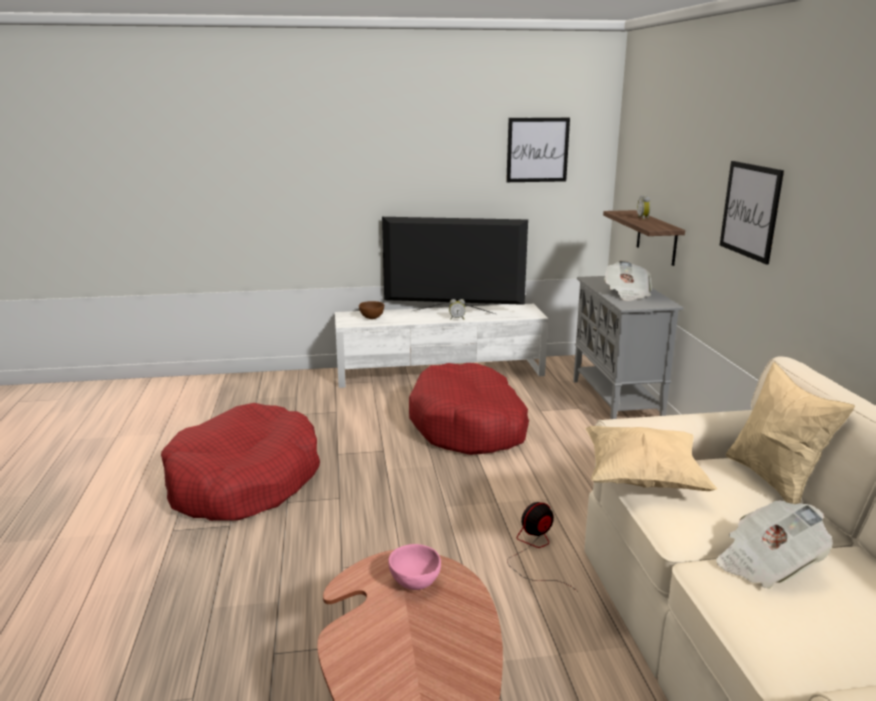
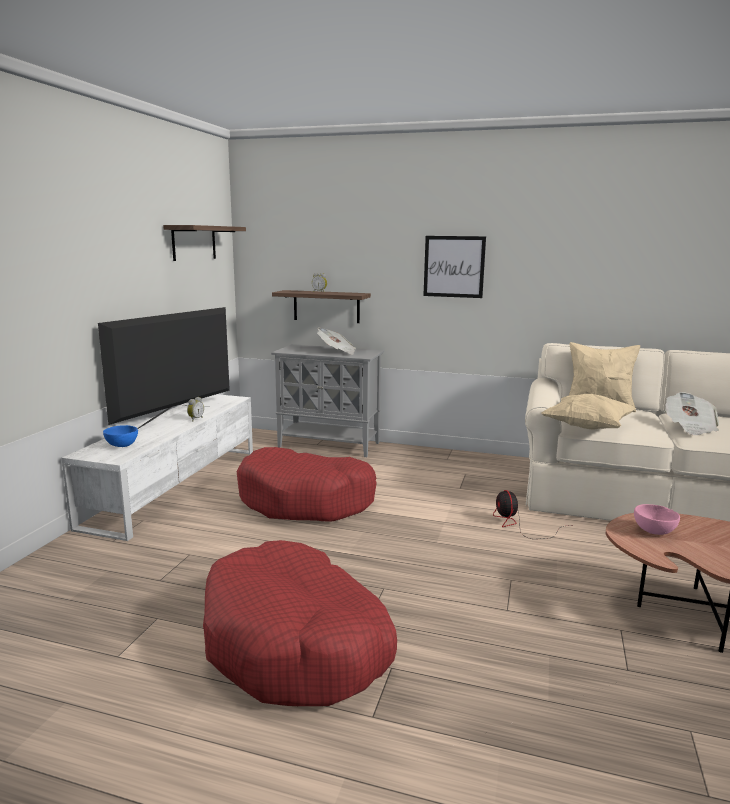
camera: 65 degrees left, 5 degrees down
brown bowl [359,301,384,319] -> blue bowl [103,425,138,447]
picture [506,118,570,182] -> shelf [163,225,246,261]

